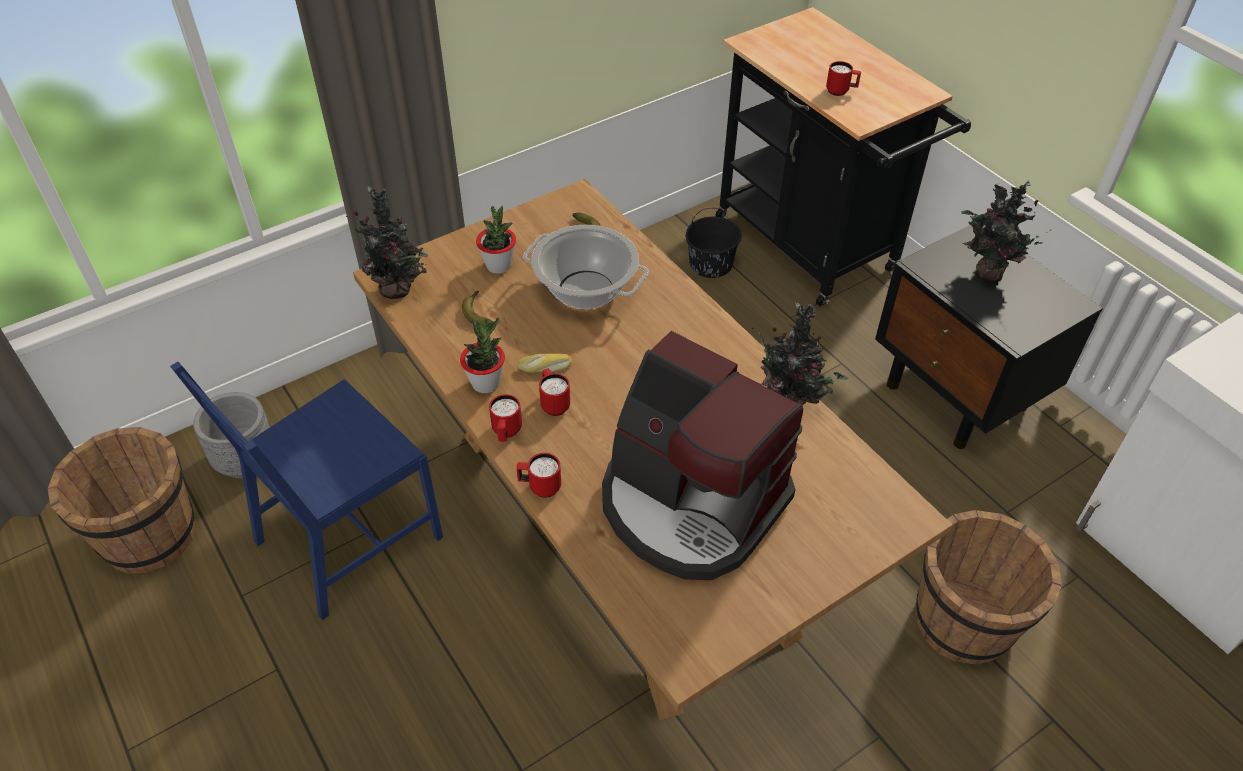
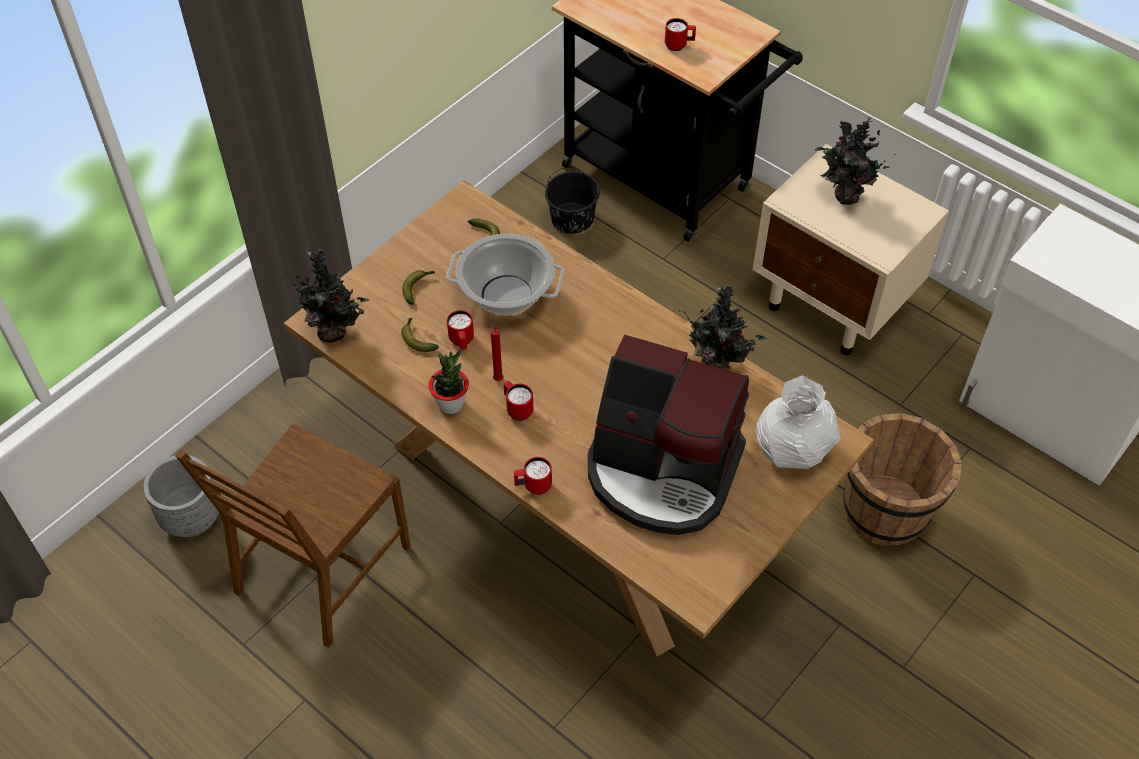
camera: 15 degrees left, 5 degrees up
brown bucket [48,427,196,574] -> none
blue chair [170,362,443,620] -> brown chair [175,423,411,648]
potted plant [476,206,516,274] -> banana [402,270,435,305]
red mug [489,394,522,442] -> red mug moved to [447,310,474,350]
bread [517,353,572,373] -> red candle [490,320,503,381]
black nightstand [875,225,1103,449] -> beige nightstand [753,144,949,355]
none -> white vase [756,375,841,469]

